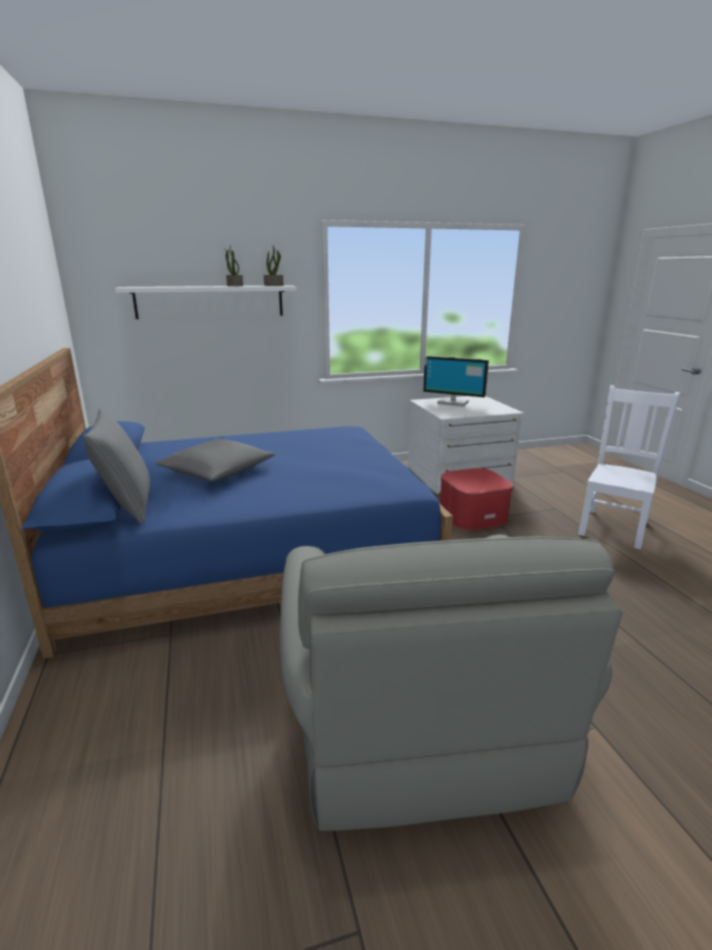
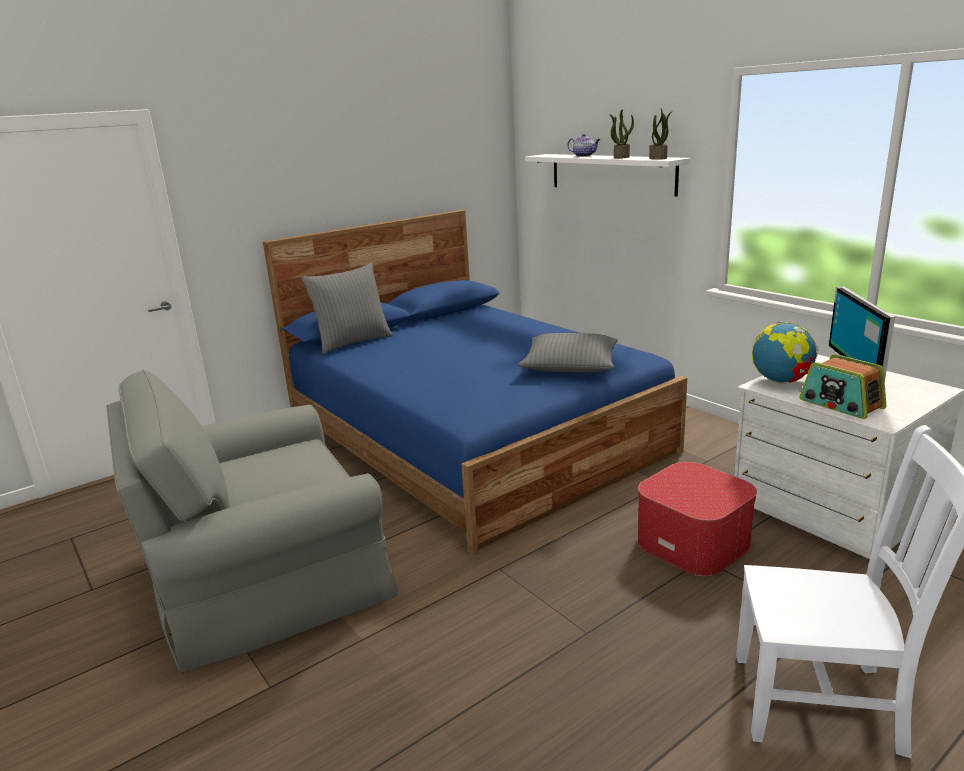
camera: 70 degrees right, 0 degrees up
grey pillow [155,439,275,482] -> grey pillow moved to [518,333,618,372]
none -> teapot [567,134,601,157]
none -> globe [752,321,819,384]
none -> radio [799,354,886,419]

